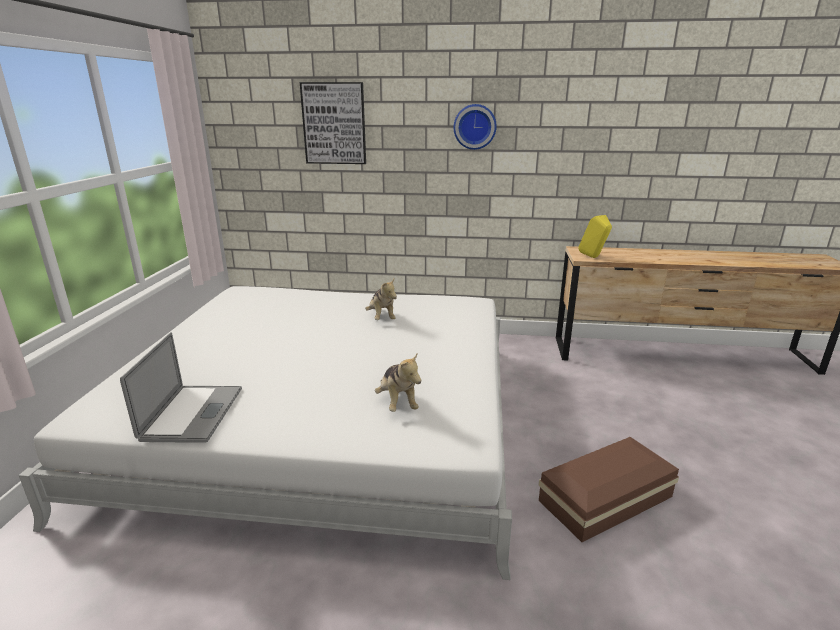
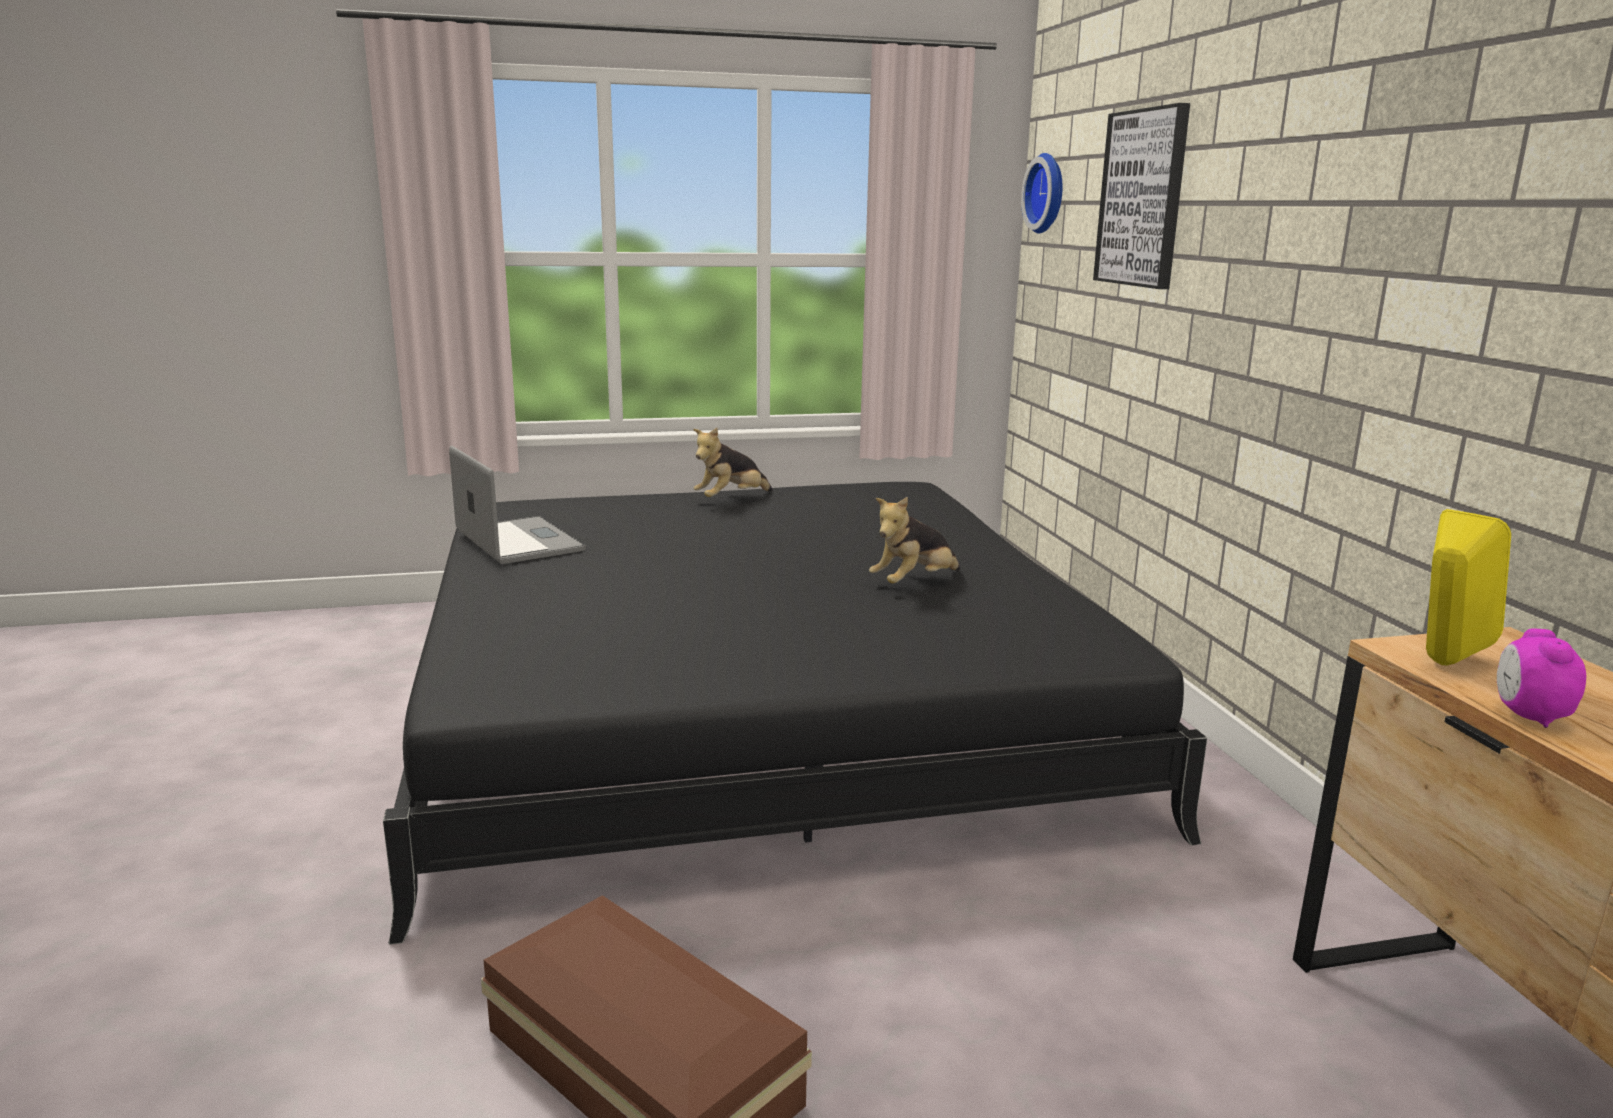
camera: 70 degrees right, 5 degrees down
white bed [19,286,512,580] -> black bed [383,482,1207,945]
laptop [120,332,242,443] -> laptop turned 105 degrees counterclockwise [449,446,586,564]
plush toy [375,354,421,412] -> plush toy moved to [693,428,773,497]
wall clock [454,104,497,150] -> wall clock moved to [1021,153,1063,234]
none -> alarm clock [1497,628,1586,728]

